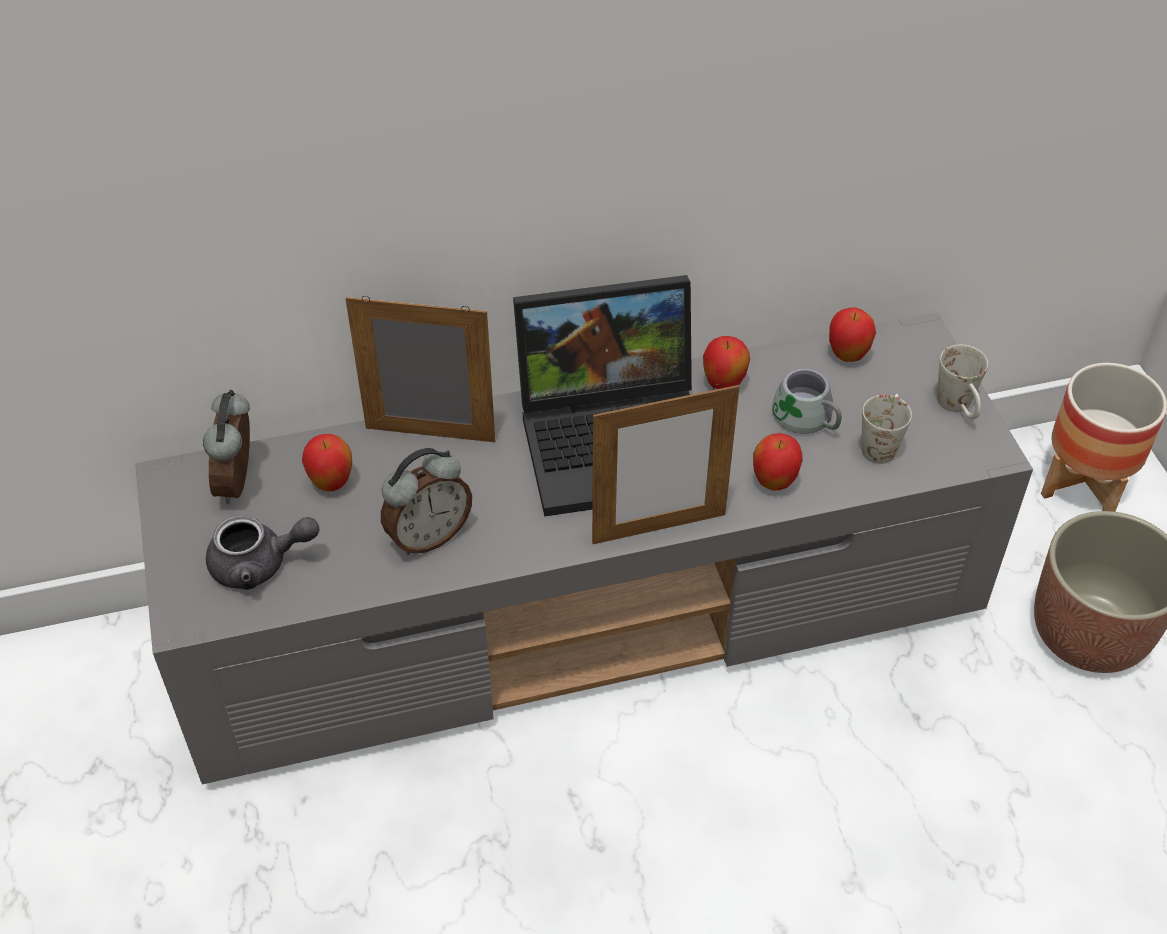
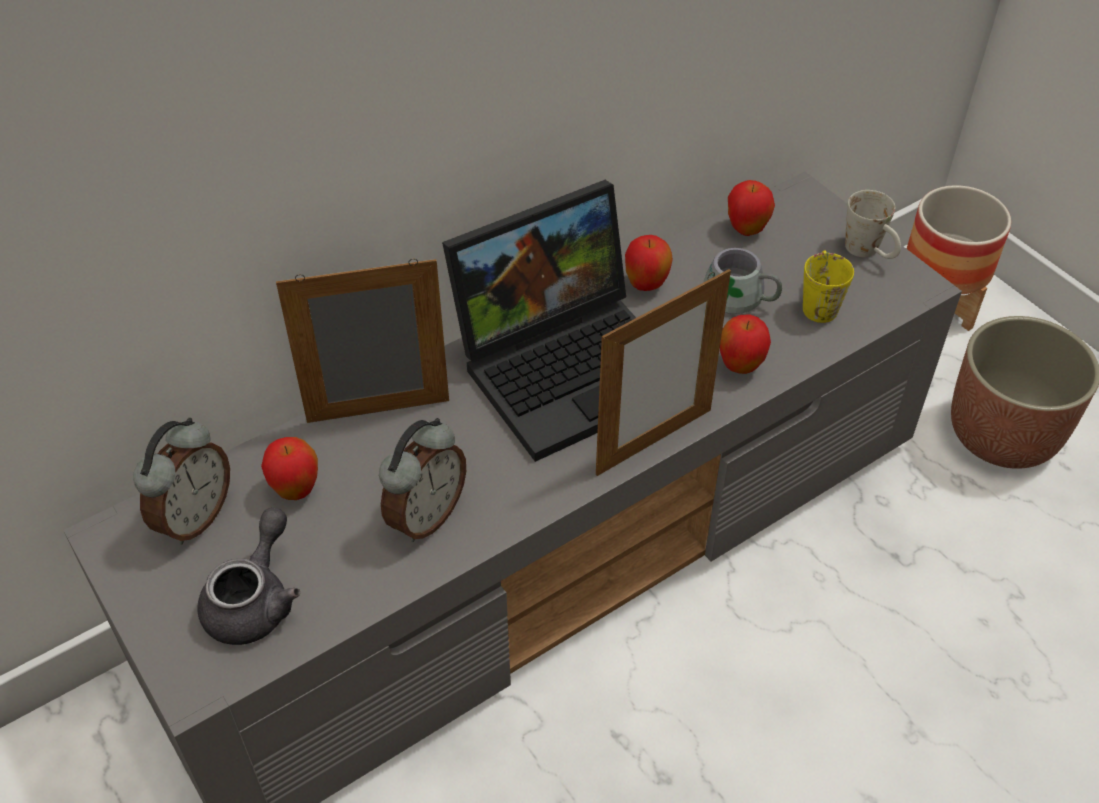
camera: 20 degrees left, 0 degrees up
alarm clock [203,390,250,504] -> alarm clock turned 135 degrees counterclockwise [133,418,230,544]
grey teapot [206,515,320,590] -> grey teapot turned 45 degrees counterclockwise [198,508,300,645]
white mug [861,394,912,464] -> yellow mug [803,250,854,323]

